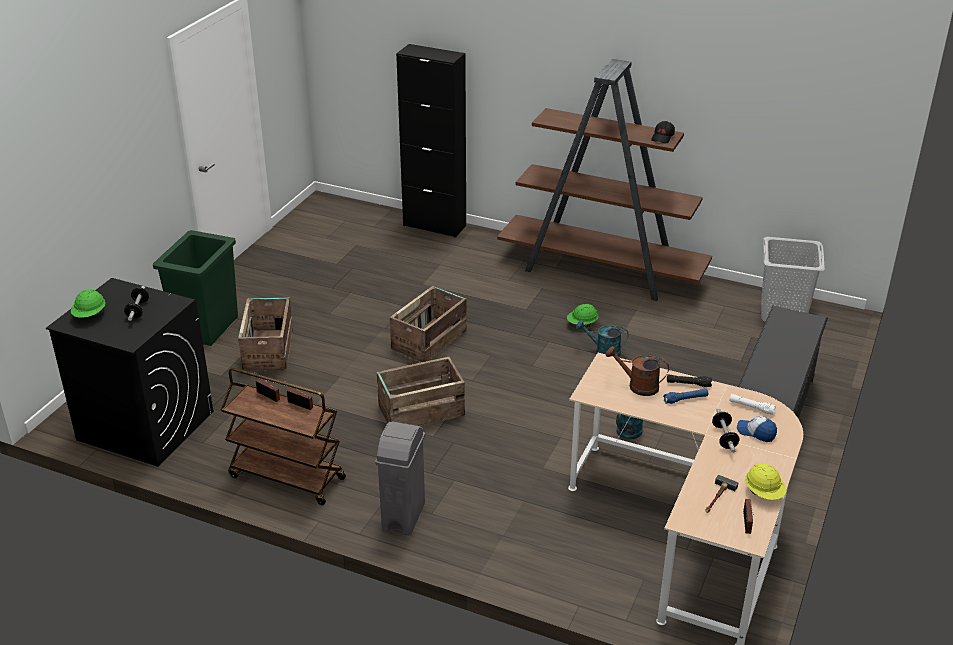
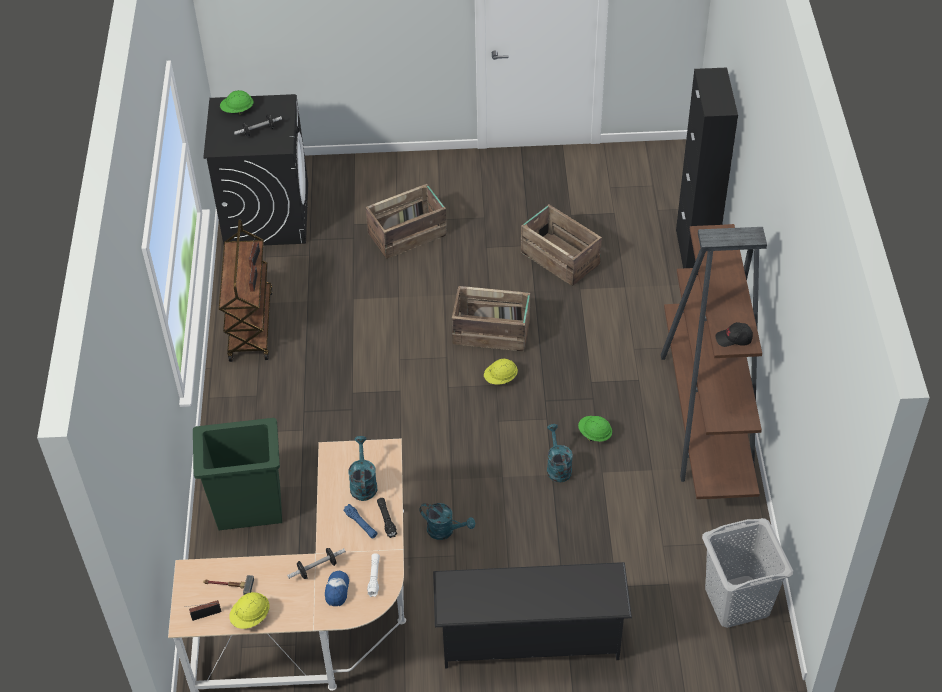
camera: 65 degrees right, 15 degrees up
green trash can [153,230,238,346] -> green trash can moved to [193,418,282,530]
grey trash can [375,422,425,536] -> none
crate [377,357,465,426] -> crate moved to [521,204,602,286]
brown watering can [606,346,669,396] -> turquoise watering can [348,436,377,501]
none -> yellow hard hat [484,359,518,385]

